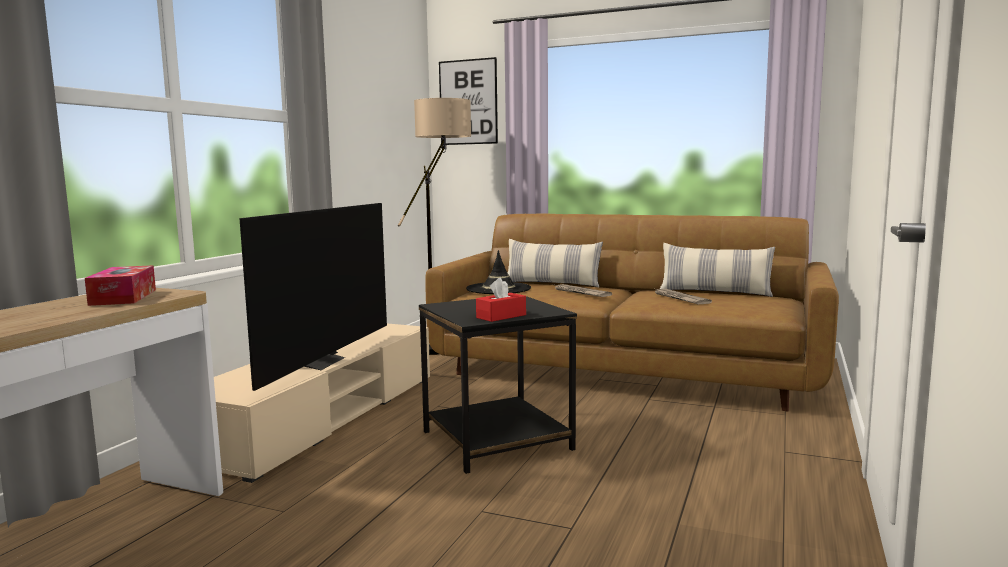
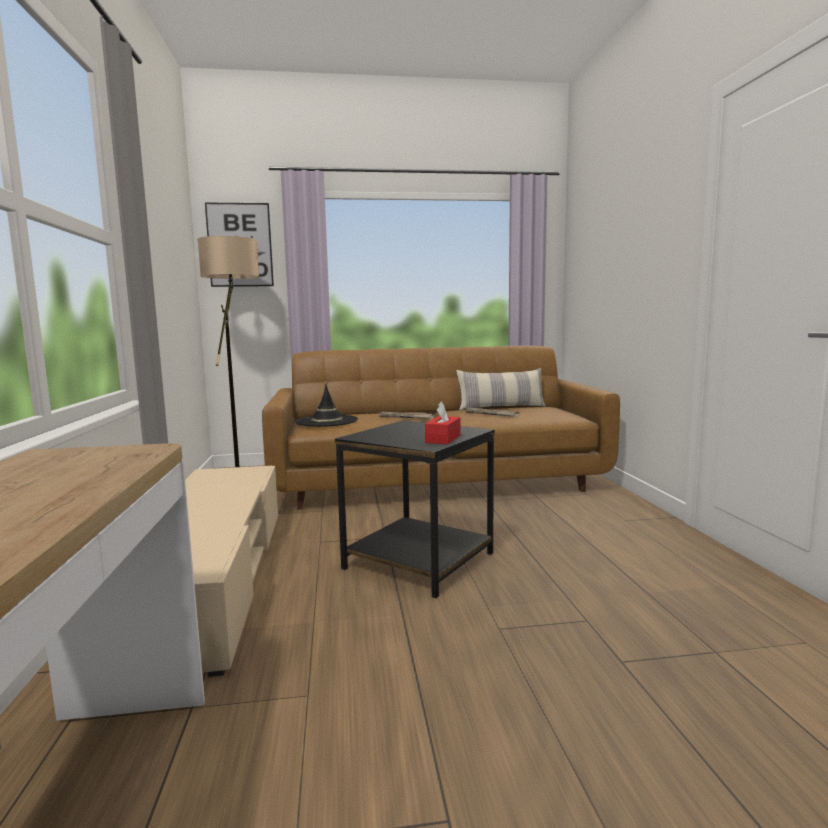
camera: 30 degrees left, 0 degrees up
tissue box [85,265,156,306] -> none
television [239,203,387,391] -> none
pillow [508,239,603,287] -> none

